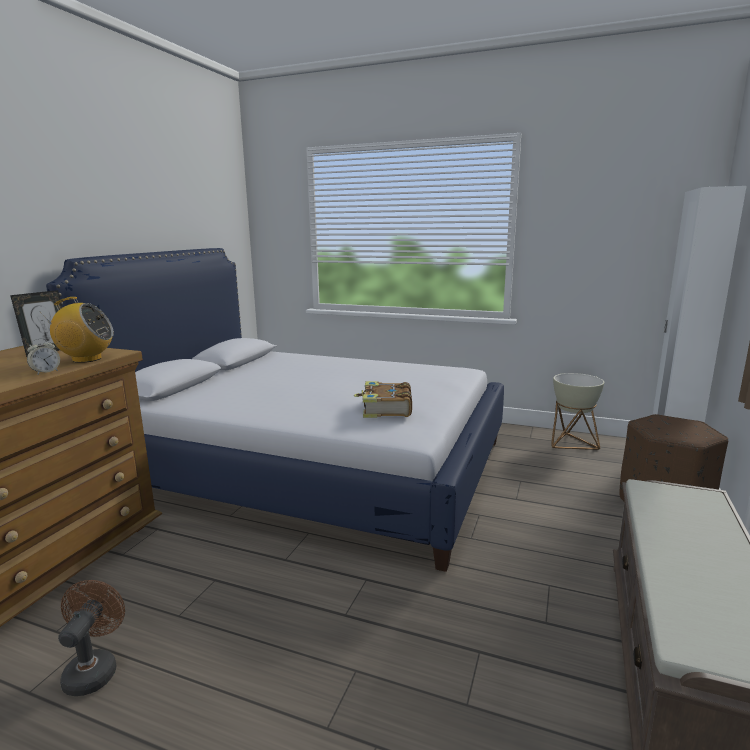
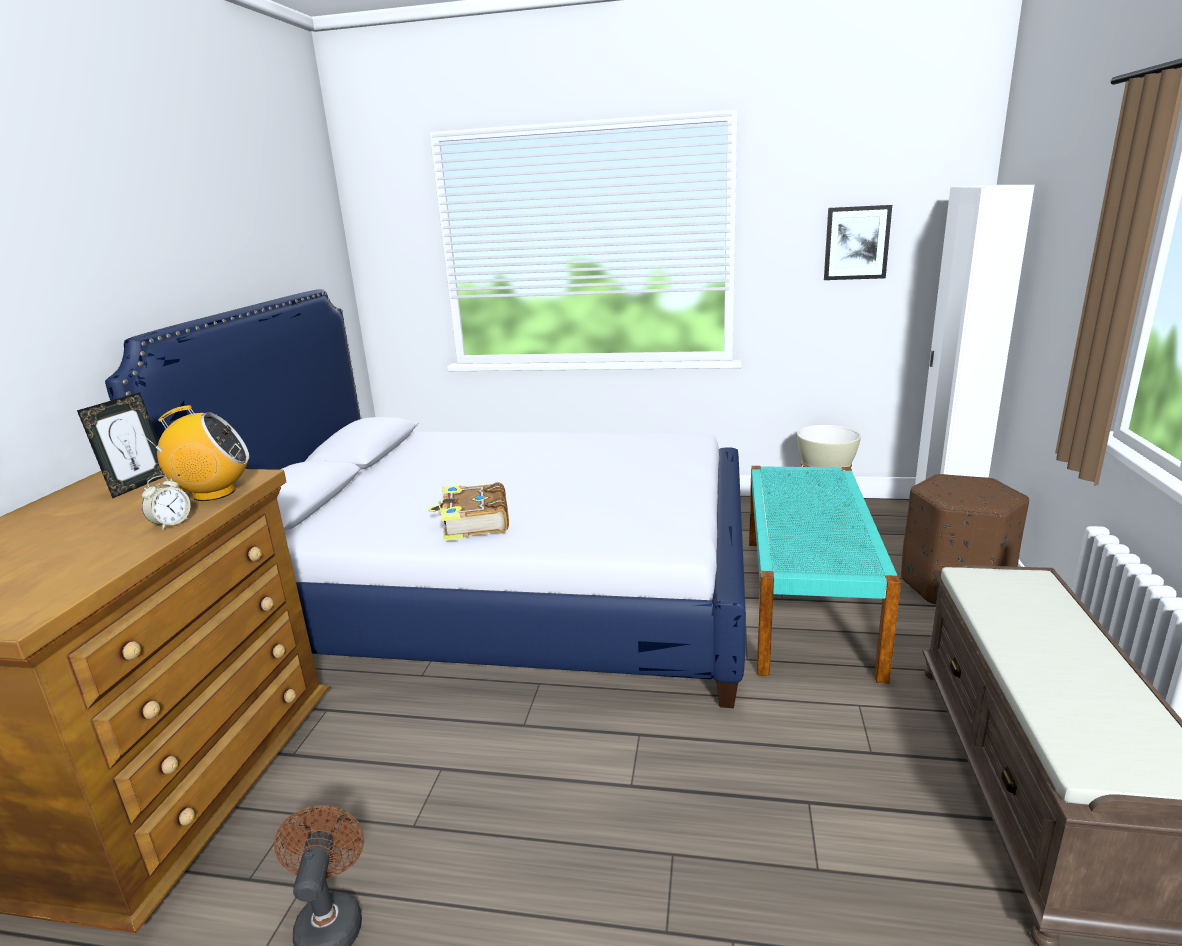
camera: 10 degrees left, 5 degrees up
book [354,381,412,418] -> book moved to [428,482,509,541]
none -> turquoise bench [749,466,901,684]
none -> picture [824,205,892,280]

